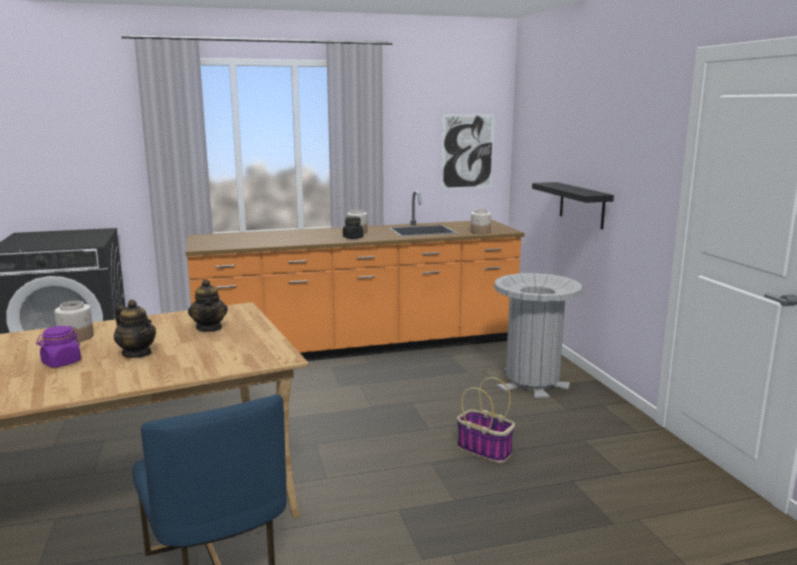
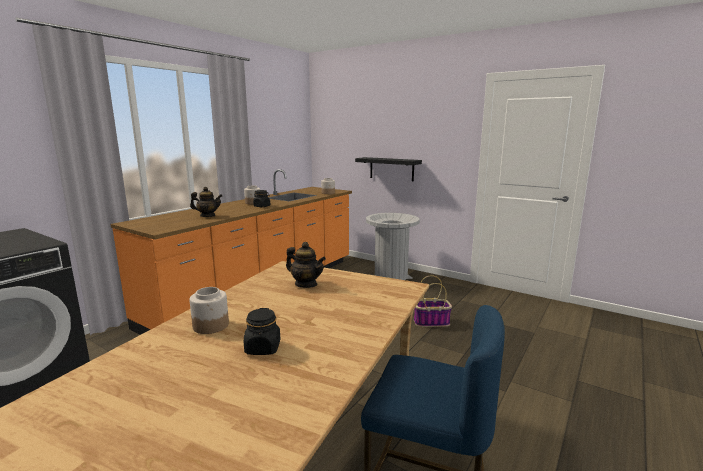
camera: 40 degrees left, 0 degrees up
purple jar [36,326,81,368] -> black jar [244,308,280,355]
teapot [114,300,156,358] -> teapot moved to [190,187,222,217]
picture [441,114,495,189] -> none

